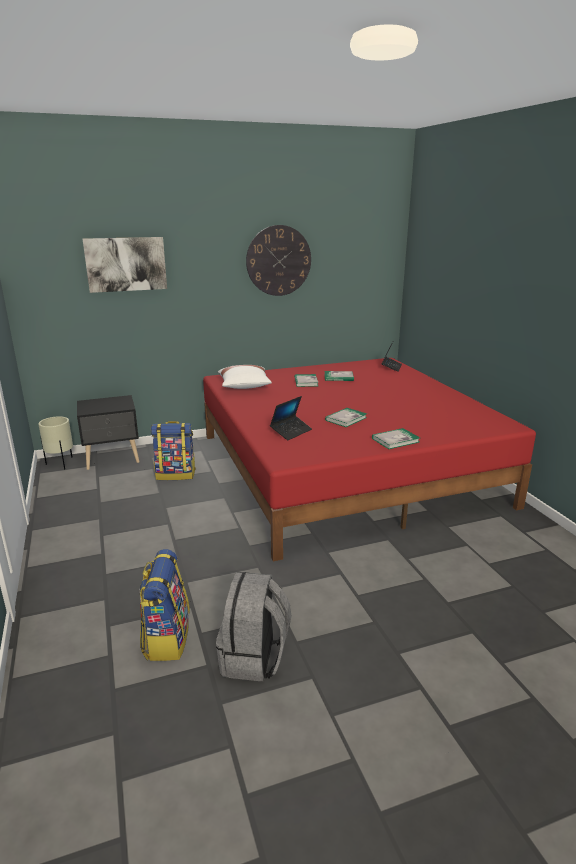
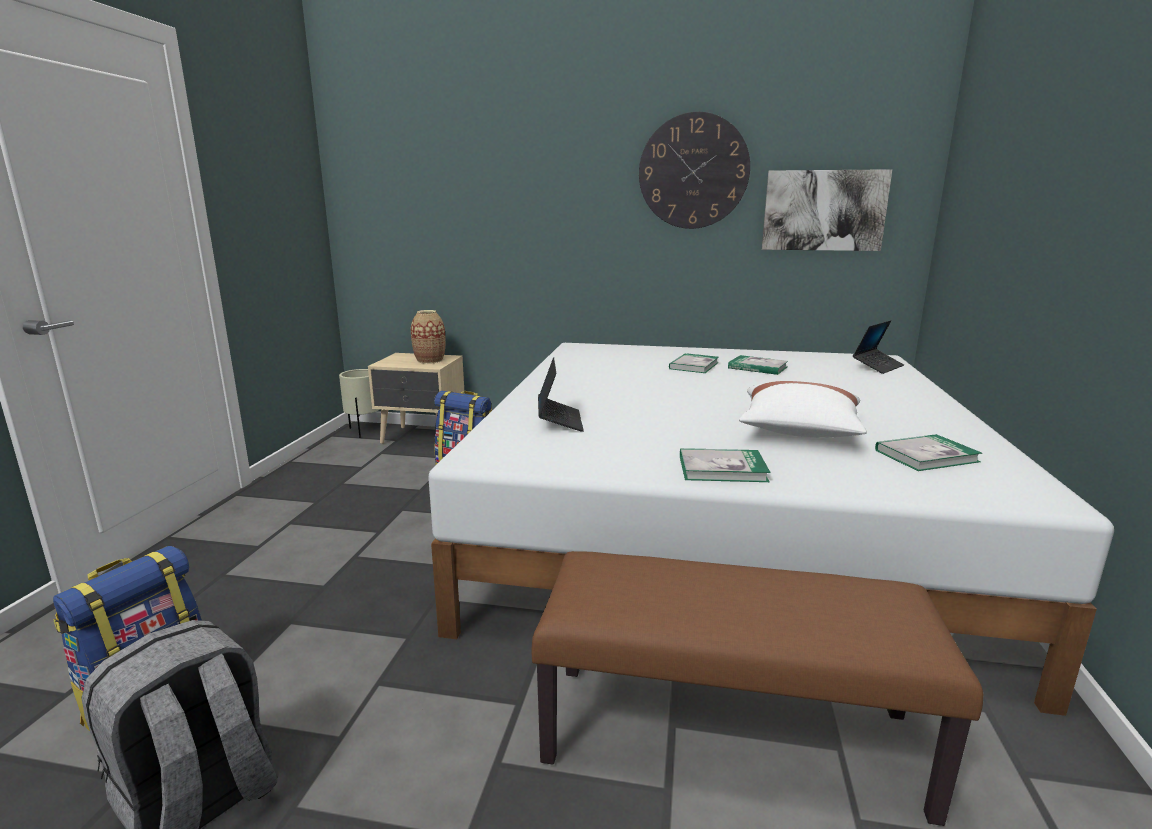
camera: 30 degrees right, 5 degrees down
black nightstand [77,395,139,470] -> beige nightstand [368,353,465,444]
picture [82,237,167,293] -> picture moved to [762,169,892,251]
red bed [203,358,536,561] -> white bed [428,343,1114,716]
white pillow [218,365,272,389] -> white pillow moved to [739,381,867,438]
laptop [270,396,312,440] -> laptop turned 75 degrees counterclockwise [538,357,584,432]
book [325,408,367,427] -> book moved to [875,434,982,471]
none -> vase [411,310,446,364]
none -> brown bench [532,551,983,826]

